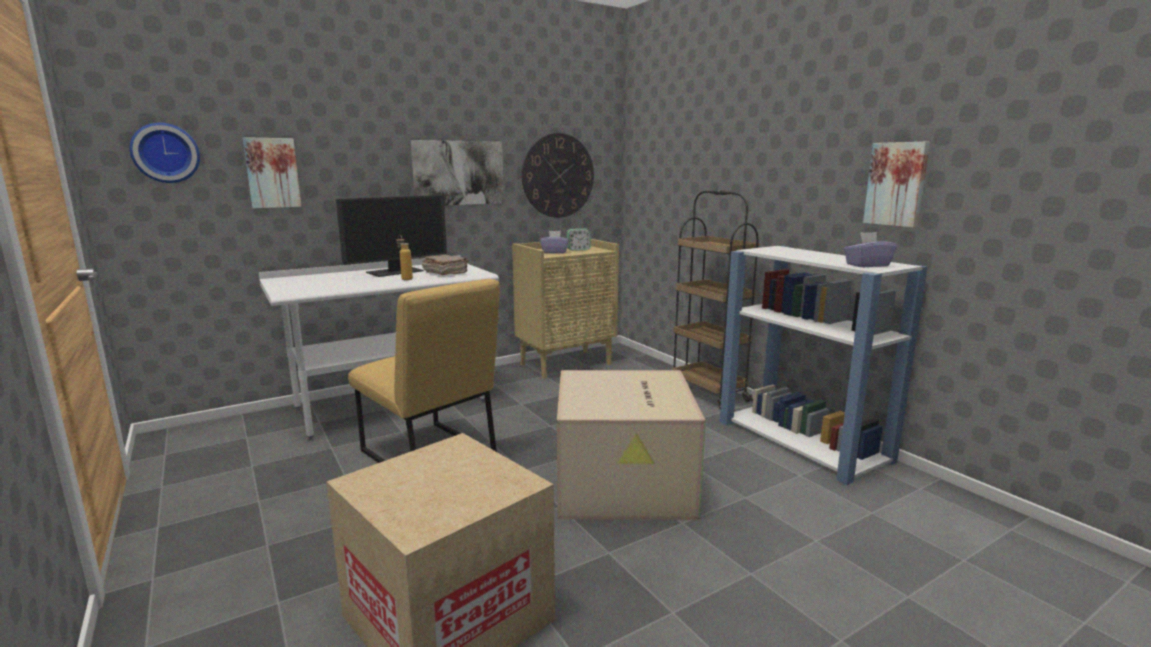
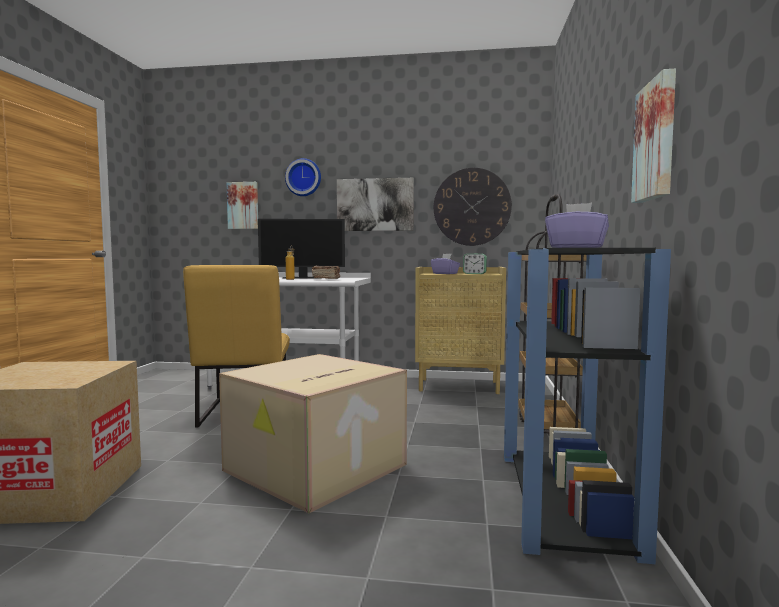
camera: 40 degrees right, 10 degrees down
wall clock [130,123,200,183] -> wall clock moved to [285,158,321,196]
white bookcase [720,246,928,485] -> black bookcase [504,248,671,564]

